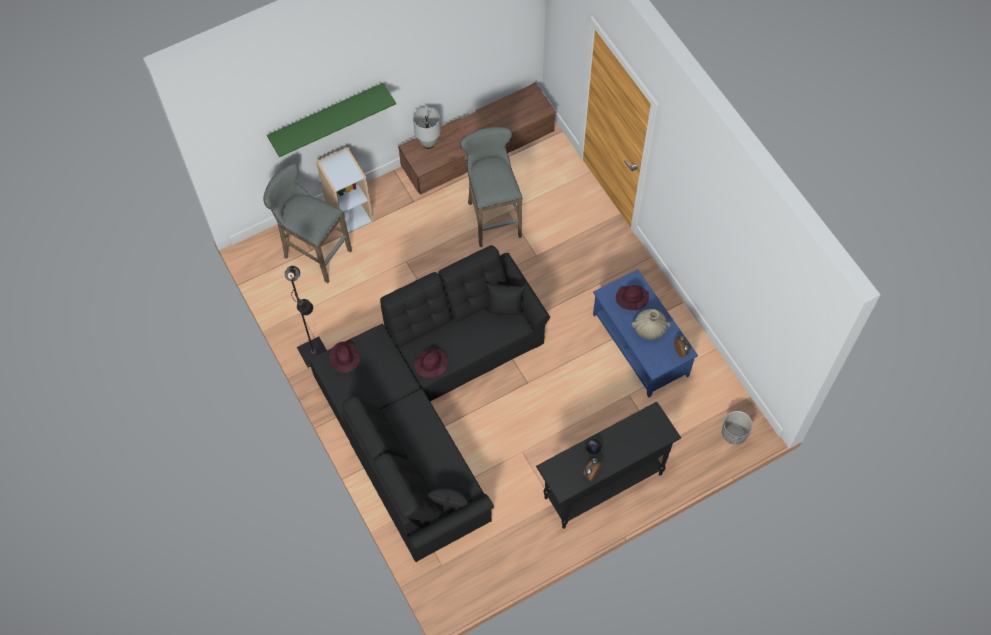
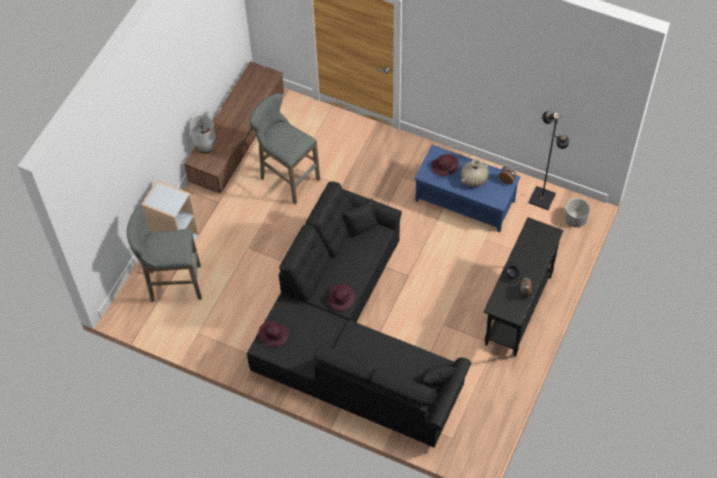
camera: 35 degrees left, 5 degrees down
green shelf [267,83,396,157] -> none
black floor lamp [285,266,327,368] -> black floor lamp moved to [528,111,569,210]

